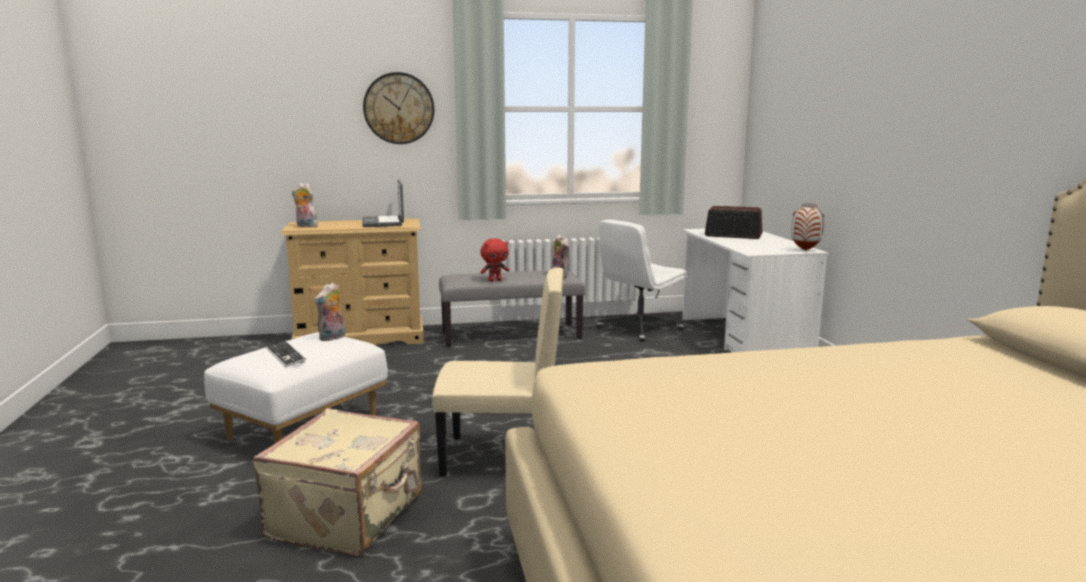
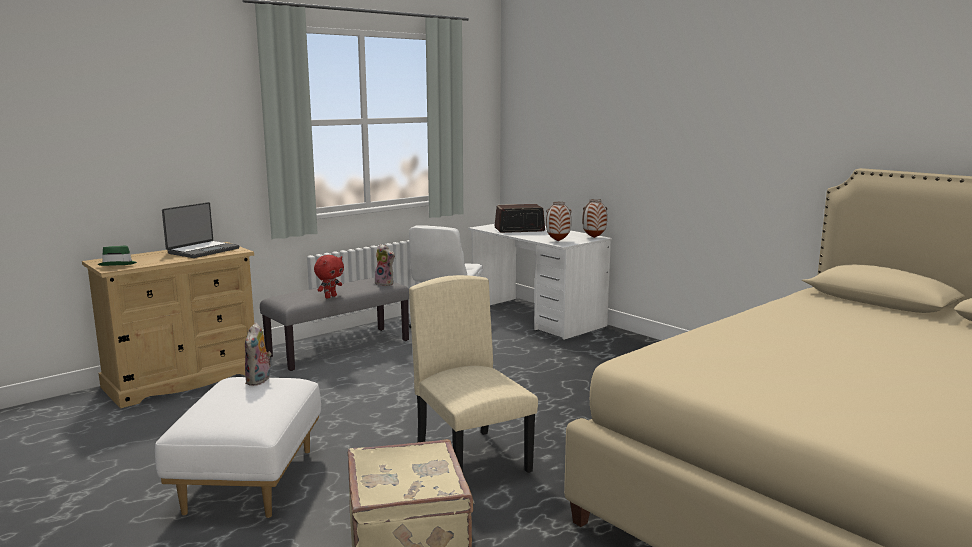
camera: 30 degrees left, 0 degrees up
keyboard [266,340,306,367] -> none
plush toy [292,183,318,227] -> green hat [98,246,137,266]
laptop [362,180,404,227] -> laptop turned 105 degrees counterclockwise [162,202,239,258]
wall clock [363,72,434,144] -> none
beige chair [432,267,564,477] -> beige chair turned 90 degrees counterclockwise [409,275,538,473]
none -> vase [546,202,571,241]

